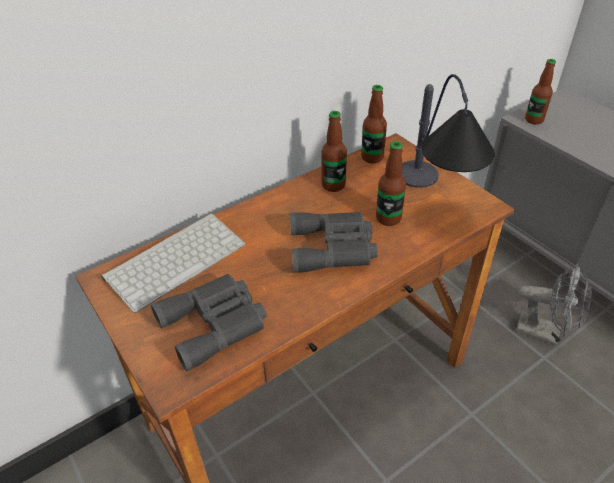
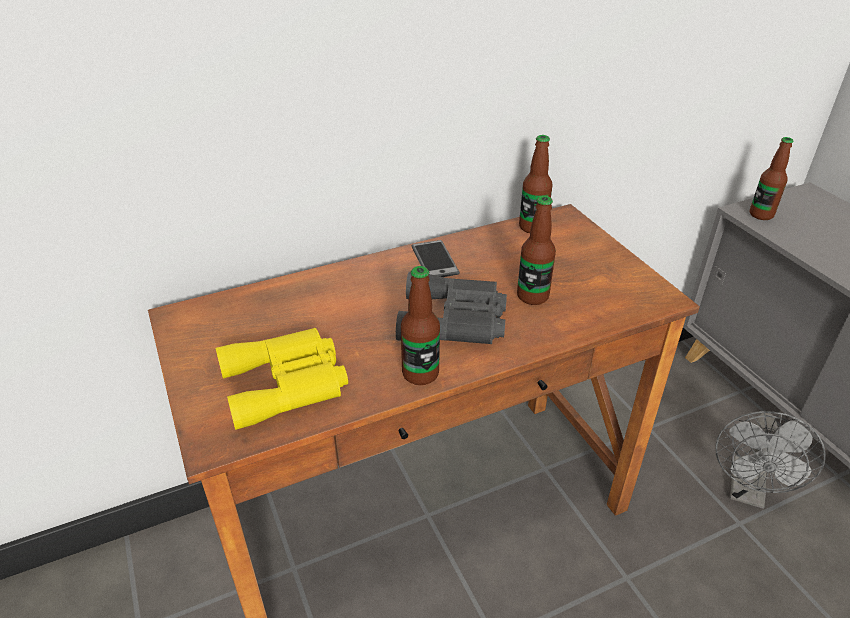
camera: 10 degrees right, 5 degrees down
keyboard [101,213,245,313] -> none
grey binoculars [151,274,267,372] -> yellow binoculars [216,328,348,430]
bottle [322,111,347,192] -> bottle moved to [401,266,440,385]
table lamp [402,74,495,188] -> none
grey fan [516,264,592,345] -> grey fan turned 75 degrees clockwise [715,411,826,509]
none -> phone [412,240,460,277]

